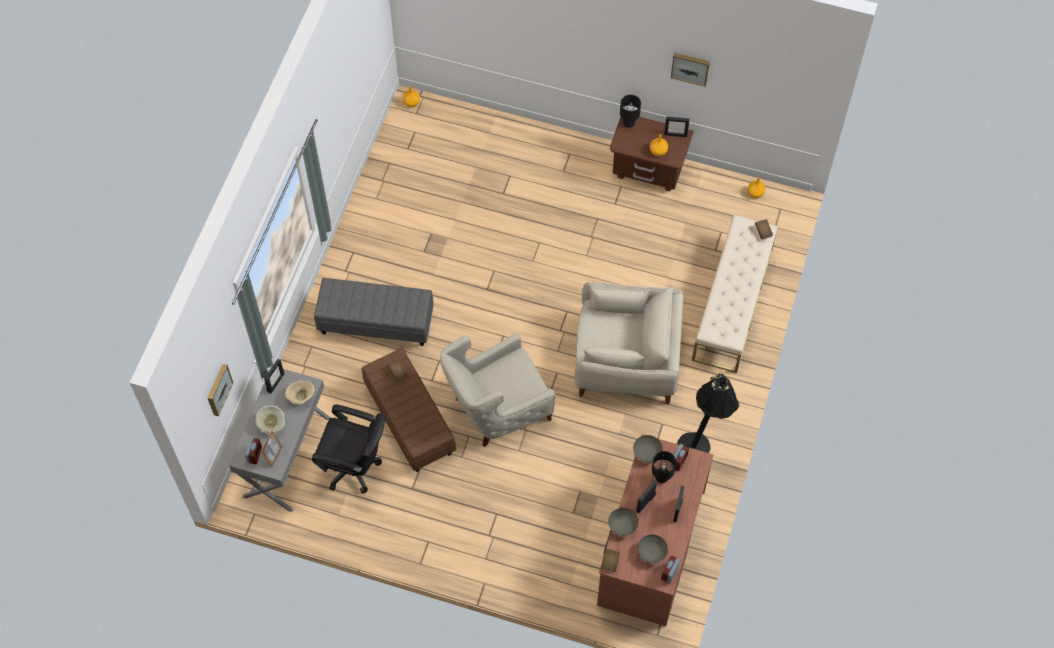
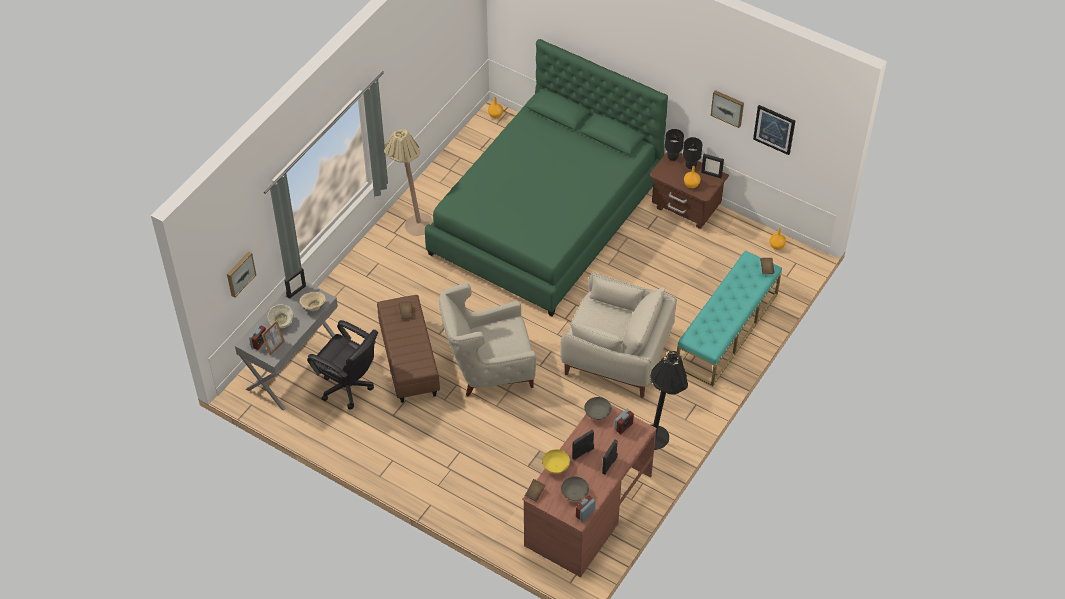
camera: 15 degrees right, 10 degrees down
grey ottoman [314,278,434,346] -> none
grey bowl [608,508,638,536] -> yellow bowl [543,449,570,473]
black table lamp [652,451,676,483] -> black table lamp moved to [683,137,702,169]
beige bench [692,215,778,373] -> turquoise bench [677,250,782,386]
none -> beige floor lamp [384,129,433,236]
none -> green bed [425,39,668,316]
none -> picture [753,105,795,155]

